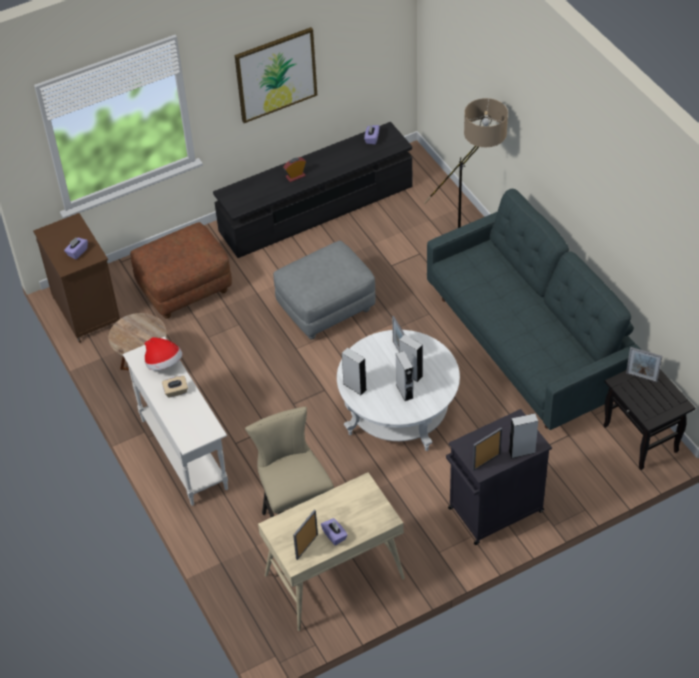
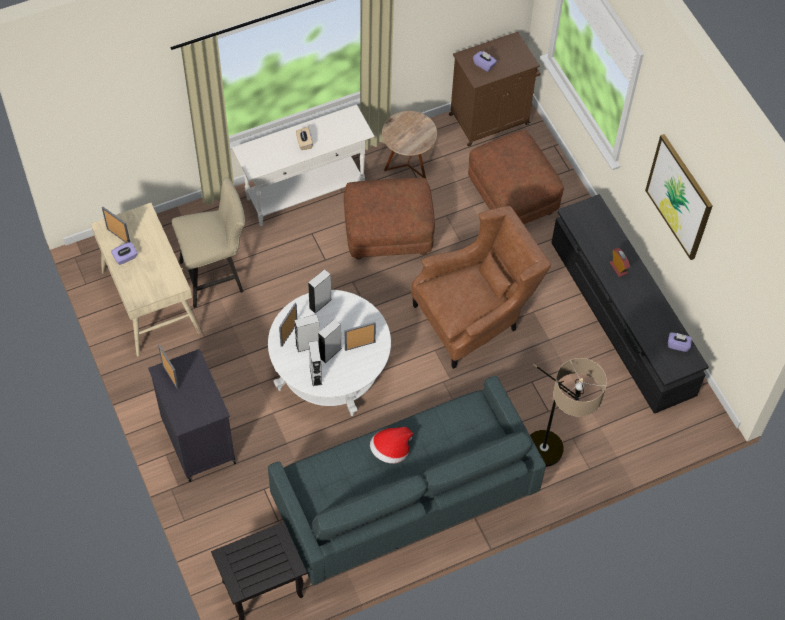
camera: 90 degrees right, 10 degrees up
hat [144,337,183,371] -> hat moved to [370,427,413,464]
grey ottoman [273,241,375,340] -> brown armchair [411,206,551,369]
grey speaker [509,413,538,459] -> grey speaker moved to [309,341,322,386]
picture frame [626,347,662,382] -> picture frame moved to [279,303,297,347]
none -> brown ottoman [344,178,435,260]

